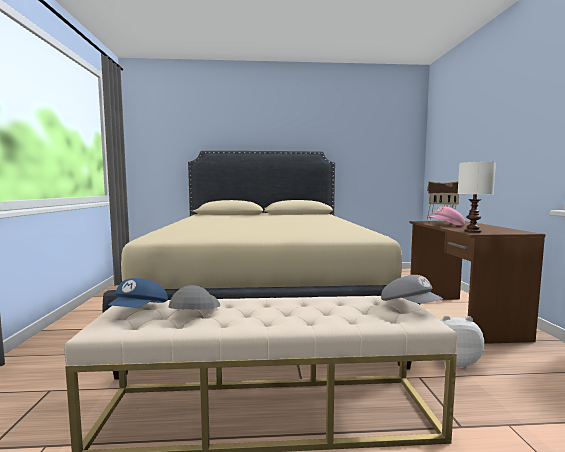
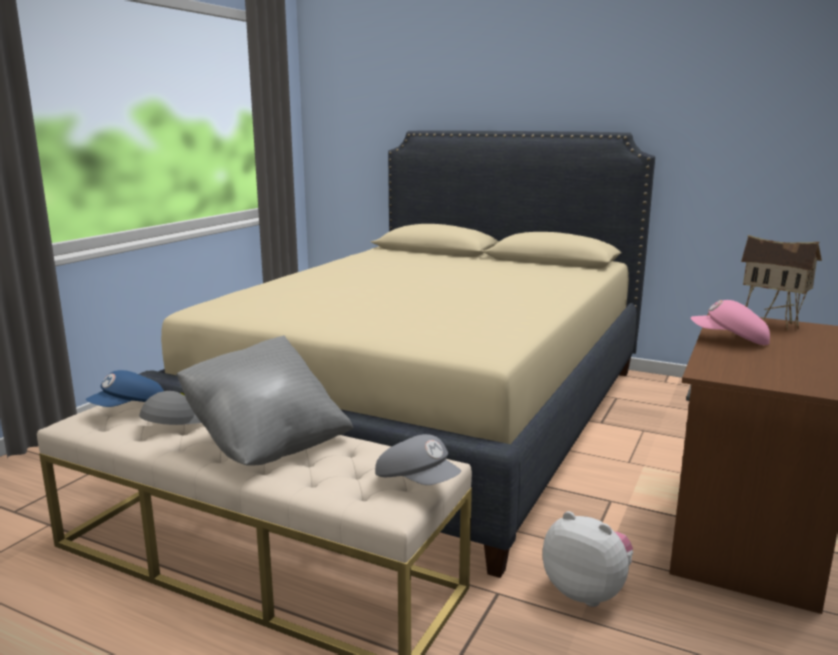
camera: 30 degrees right, 10 degrees up
grey cap [381,275,443,303] -> grey cap turned 45 degrees counterclockwise [375,434,461,485]
white table lamp [458,162,496,233] -> none
none -> grey pillow [177,335,353,465]

